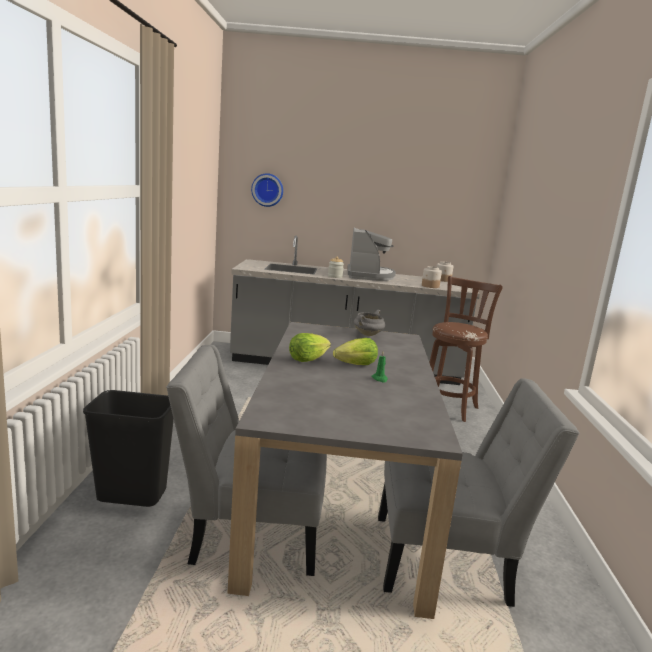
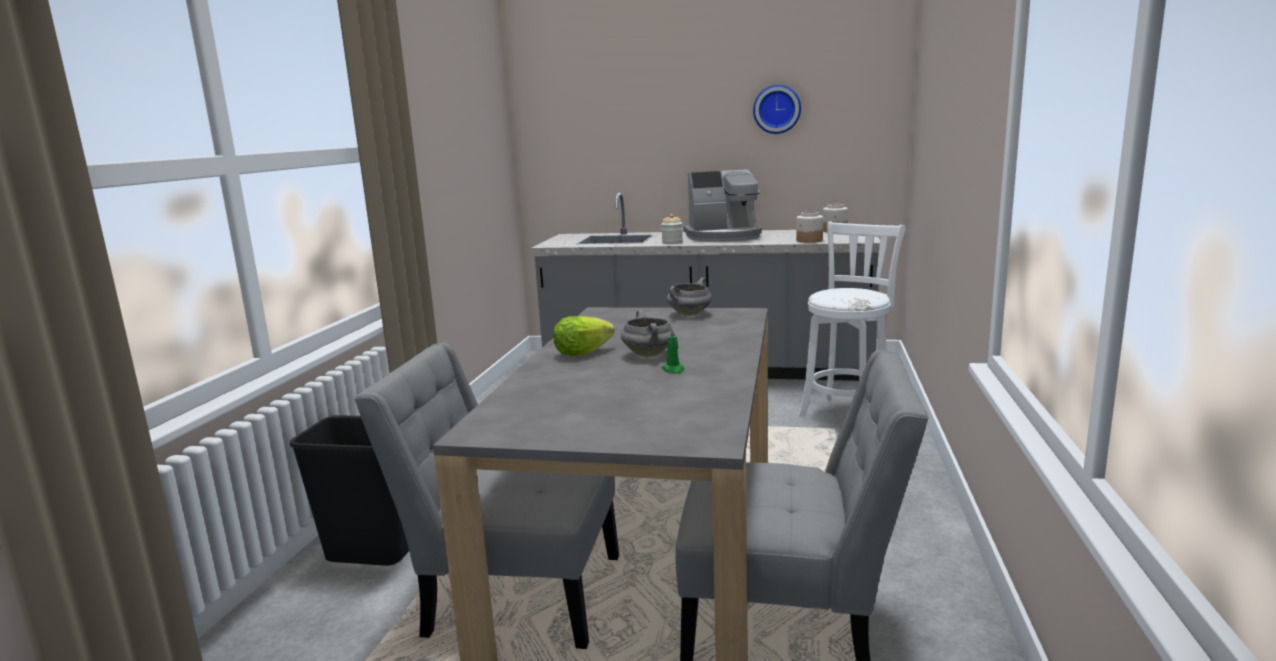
camera: 10 degrees right, 0 degrees up
wall clock [251,173,283,207] -> wall clock moved to [753,85,801,134]
lettuce [333,338,378,365] -> grey cooking pot [621,310,675,357]
coffee machine [347,228,396,281] -> coffee machine turned 75 degrees clockwise [684,169,762,242]
brown stool [429,276,503,422] -> white stool [798,221,905,416]

